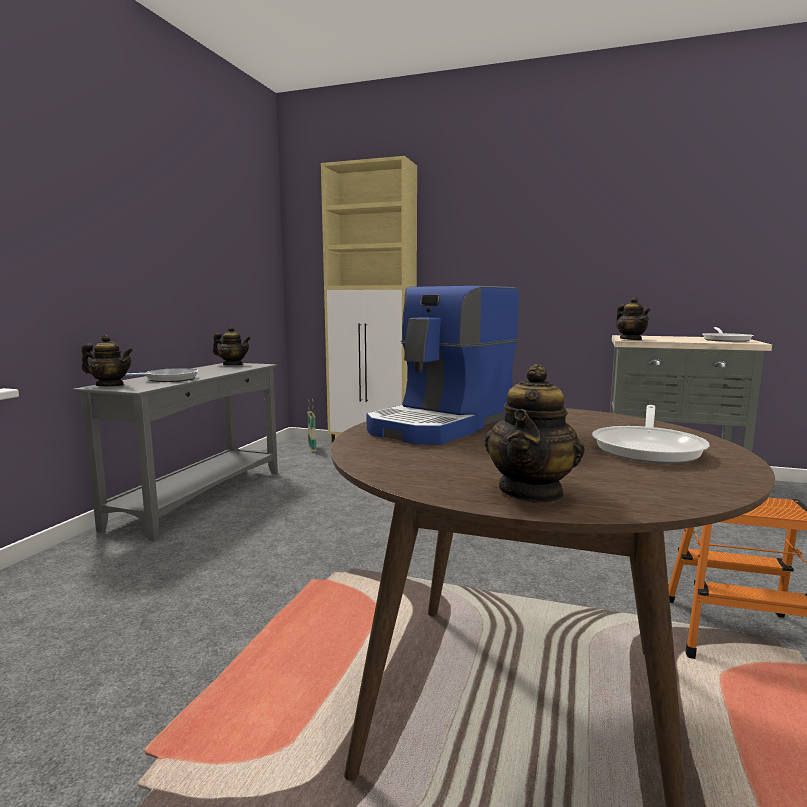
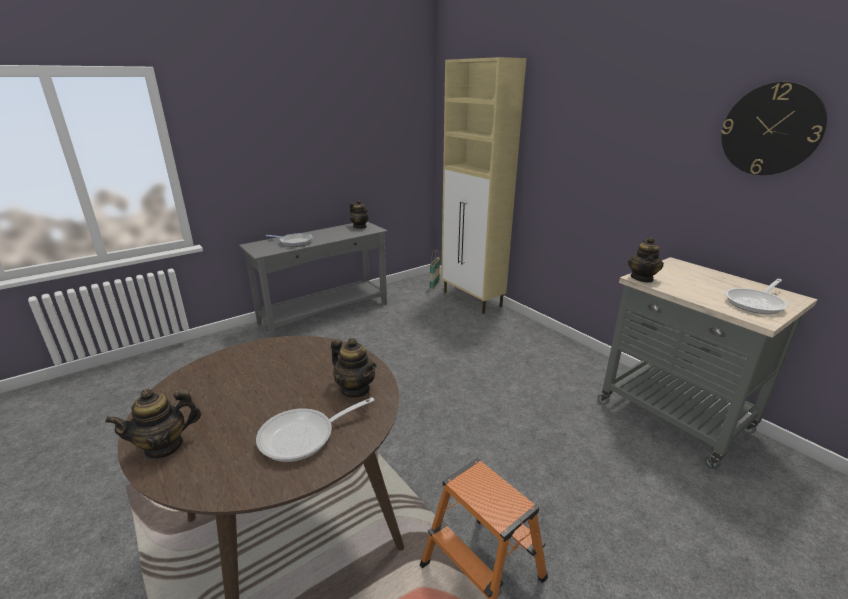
camera: 35 degrees right, 15 degrees up
teapot [82,335,133,386] -> teapot moved to [331,338,377,397]
coffee machine [367,286,519,445] -> none
none -> wall clock [721,82,827,175]

